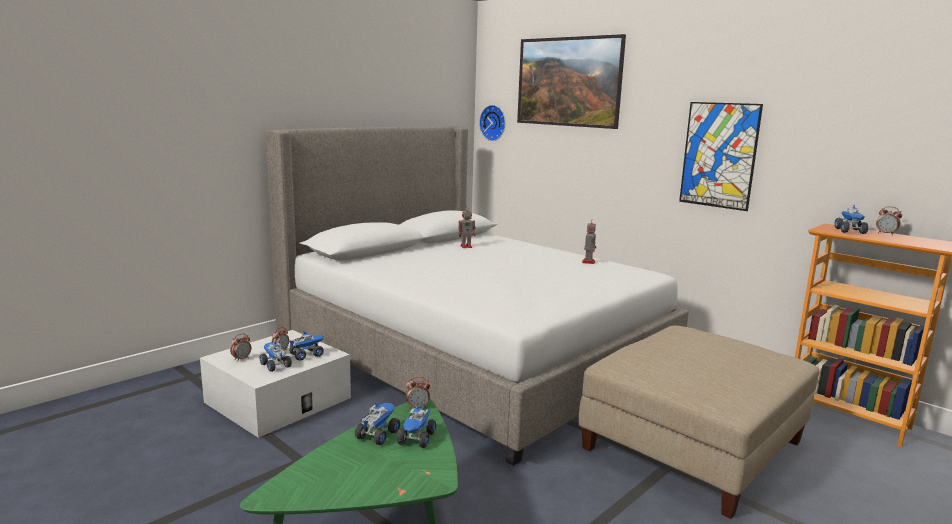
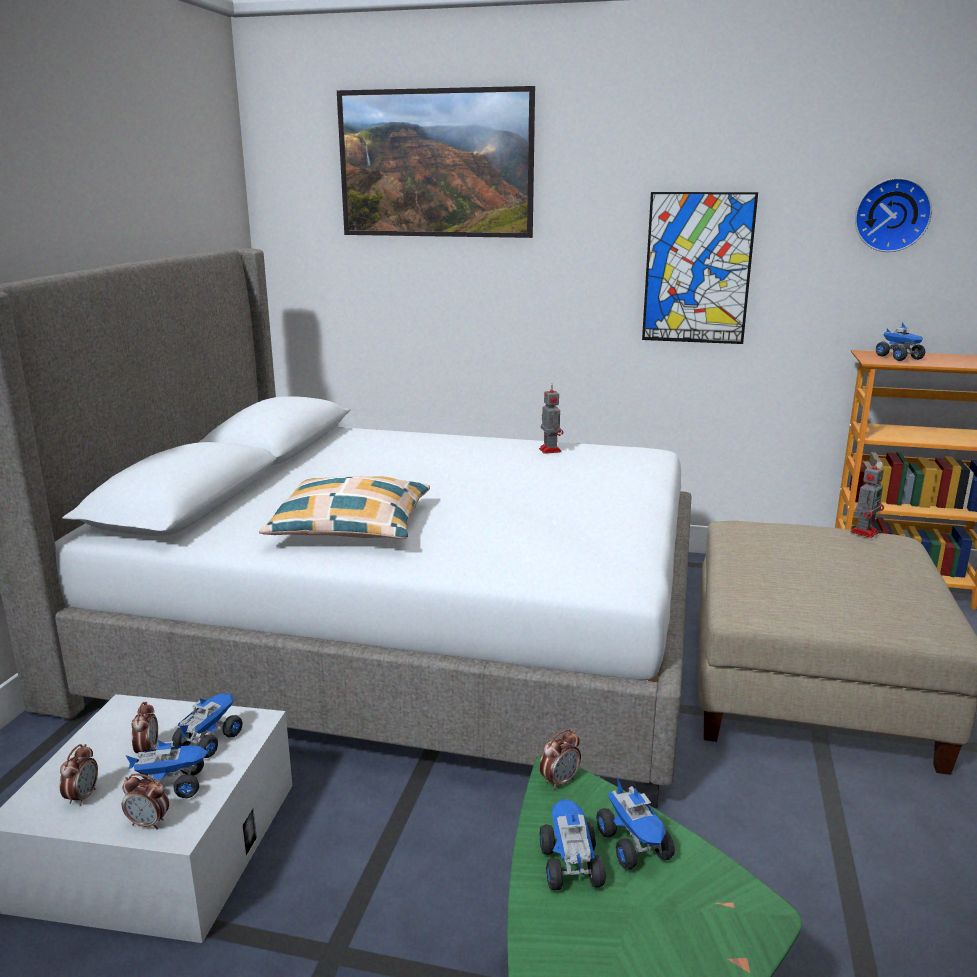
camera: 30 degrees left, 5 degrees up
toy truck [259,341,292,372] -> toy truck turned 150 degrees clockwise [126,739,208,798]
toy robot [459,209,476,248] -> toy robot moved to [851,460,884,538]
wall clock [479,105,506,141] -> wall clock moved to [855,178,932,252]
alarm clock [876,206,902,235] -> alarm clock moved to [122,774,169,830]
none -> pillow [259,476,430,539]

